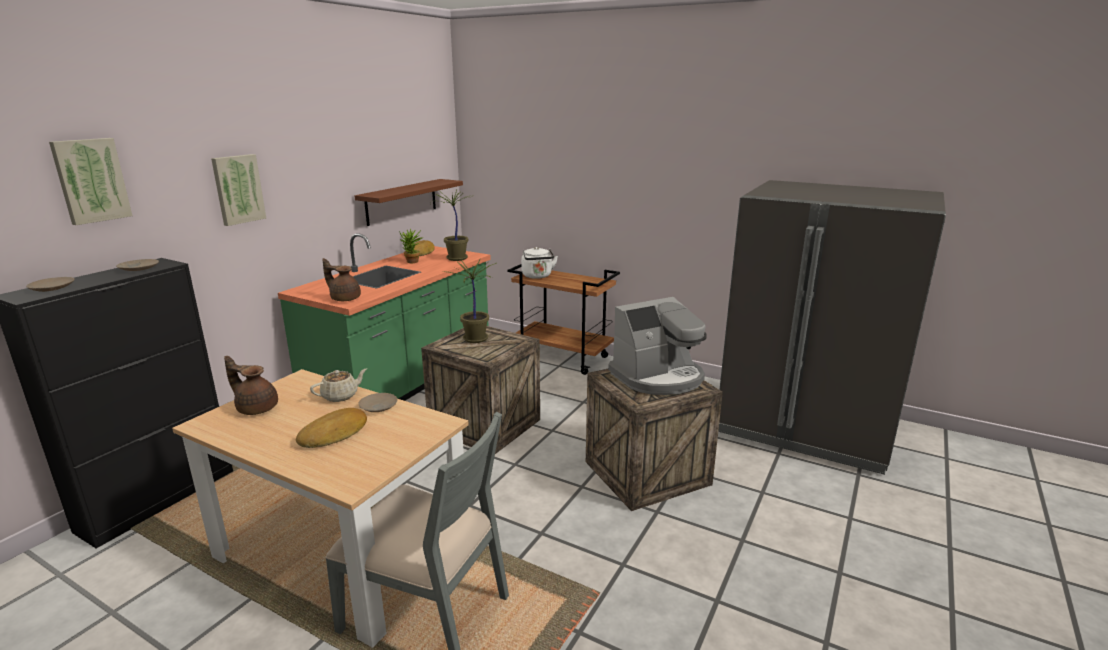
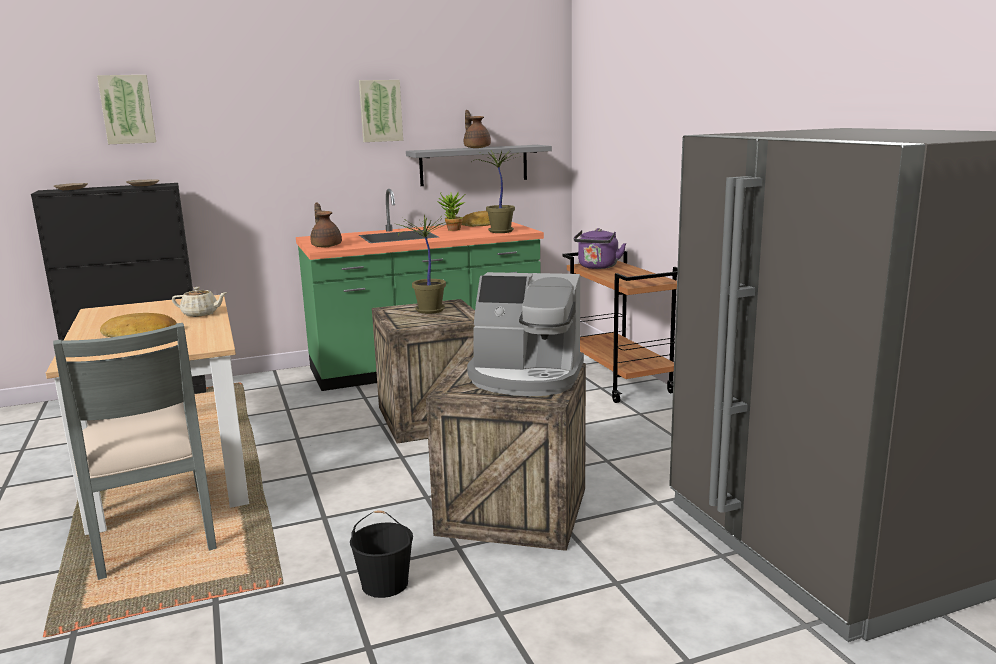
camera: 40 degrees right, 5 degrees down
picture [211,154,266,226] -> picture moved to [359,80,403,142]
brown teapot [224,356,278,415] -> brown teapot moved to [464,110,491,148]
brown shelf [354,179,463,226] -> grey shelf [406,145,552,186]
beige plate [358,393,397,412] -> none
white kettle [521,247,558,279] -> purple kettle [574,228,626,269]
none -> black bucket [350,510,413,598]

